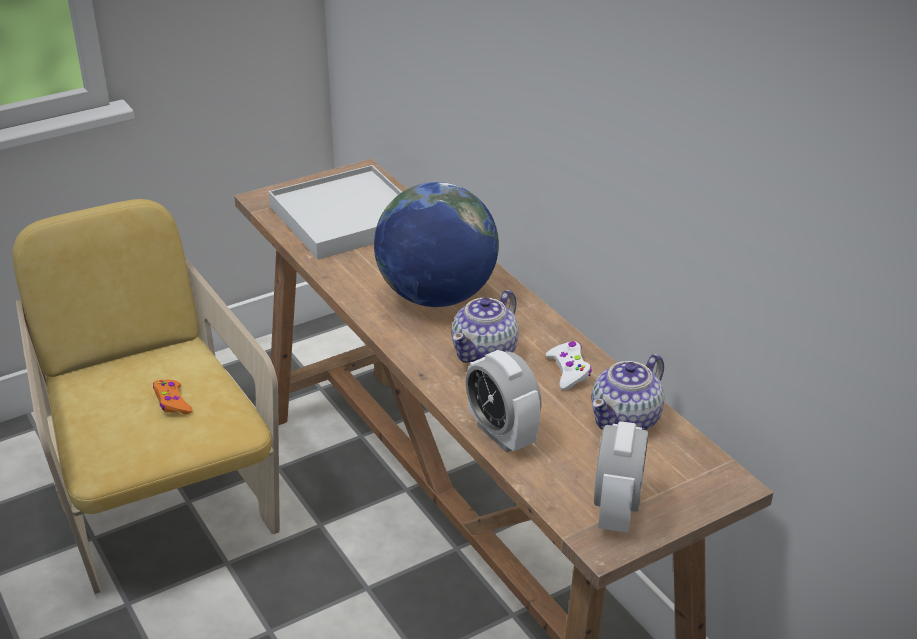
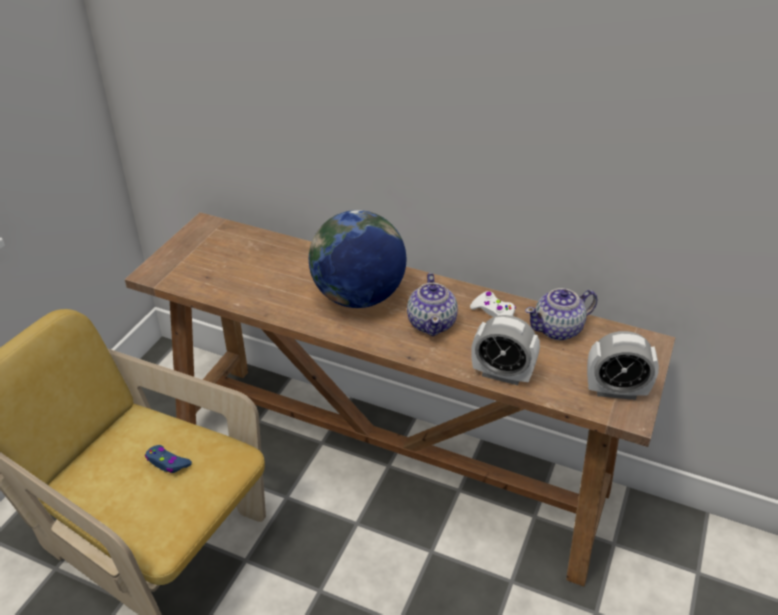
camera: 35 degrees left, 5 degrees up
orange game controller [153,380,192,414] -> blue game controller [145,445,192,473]
white tray [269,165,402,260] -> none
teapot [591,354,664,430] -> teapot turned 60 degrees clockwise [525,288,597,340]
alarm clock [594,421,648,533] -> alarm clock turned 120 degrees clockwise [587,331,659,400]

